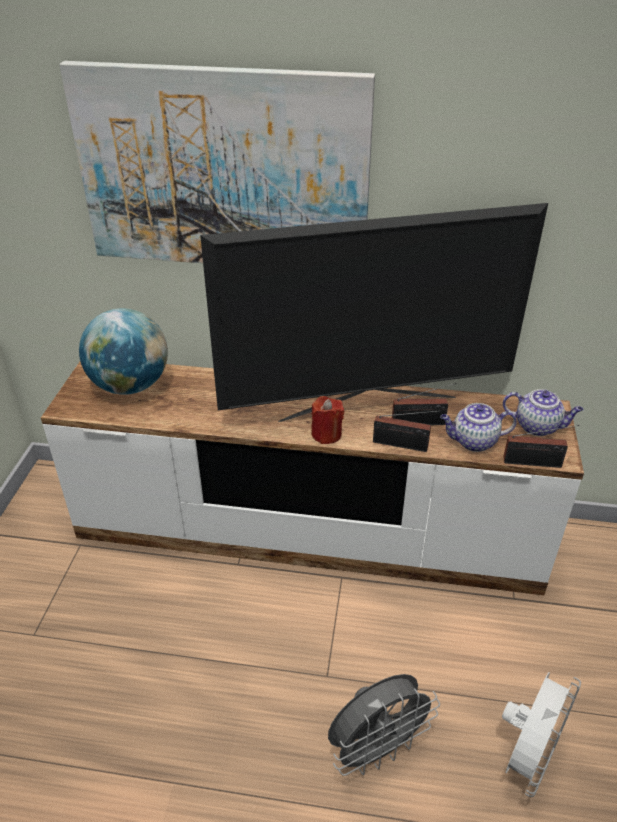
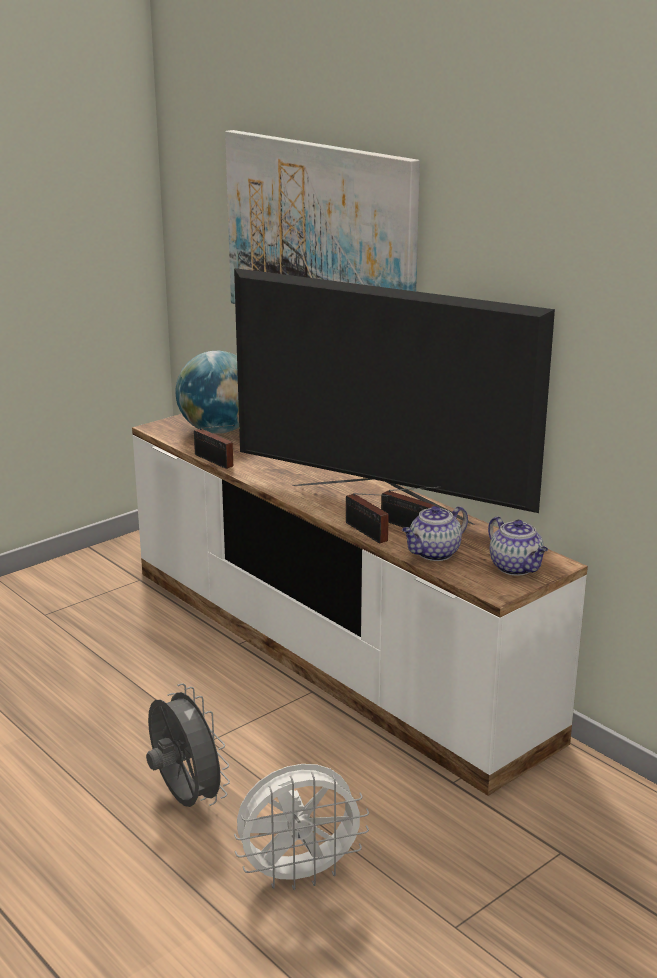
camera: 40 degrees right, 15 degrees down
red candle [311,396,344,444] -> none
grey fan [328,674,440,776] -> grey fan turned 135 degrees counterclockwise [146,683,230,807]
teapot [440,403,517,452] -> teapot turned 75 degrees counterclockwise [402,506,468,561]
radio [504,425,579,468] -> radio moved to [194,425,234,469]

